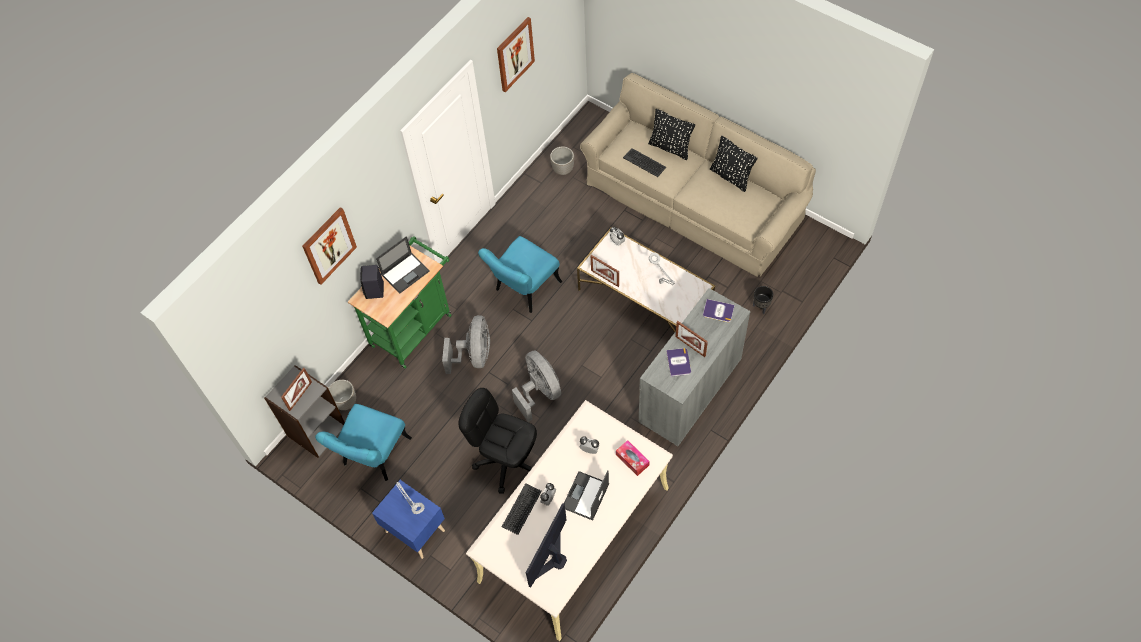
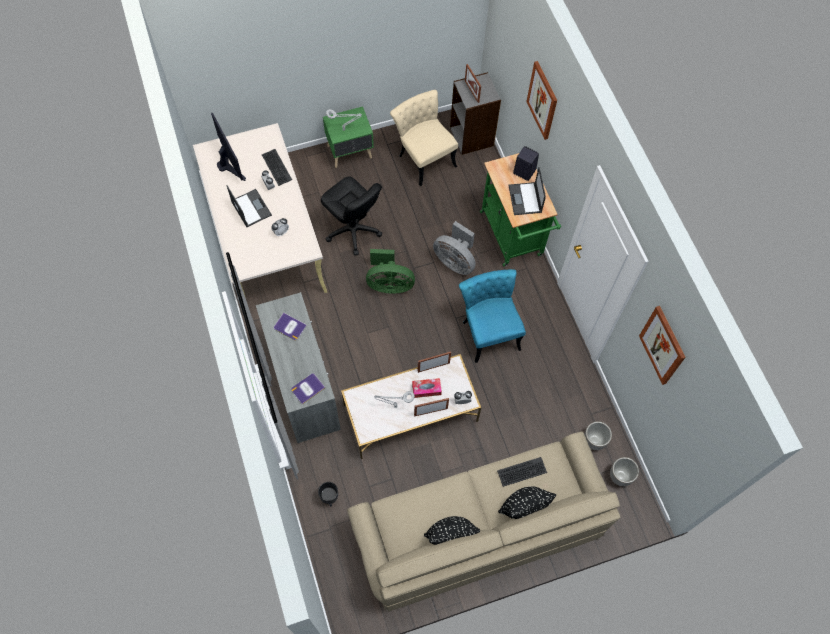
camera: 120 degrees right, 5 degrees up
turquoise chair [315,404,412,481] -> beige chair [390,90,458,186]
planter [328,380,356,410] -> planter moved to [610,457,639,486]
blue nightstand [372,480,445,559] -> green nightstand [323,107,374,168]
black office chair [458,388,537,494] -> black office chair turned 75 degrees clockwise [321,176,382,256]
grey fan [512,350,561,422] -> green fan [366,249,415,293]
tissue box [616,440,650,476] -> tissue box moved to [412,378,442,398]
picture frame [675,321,708,357] -> picture frame moved to [414,398,449,417]

